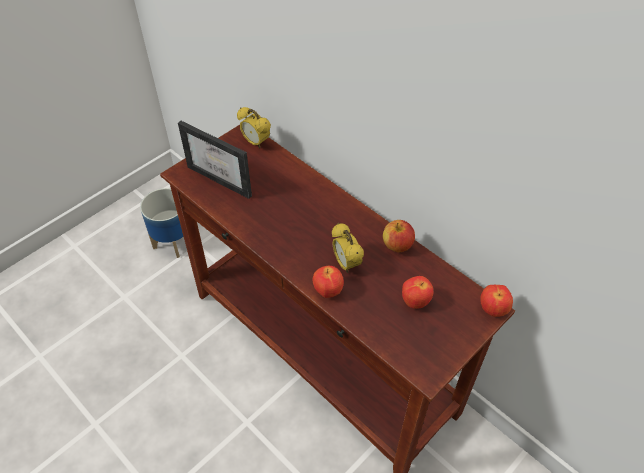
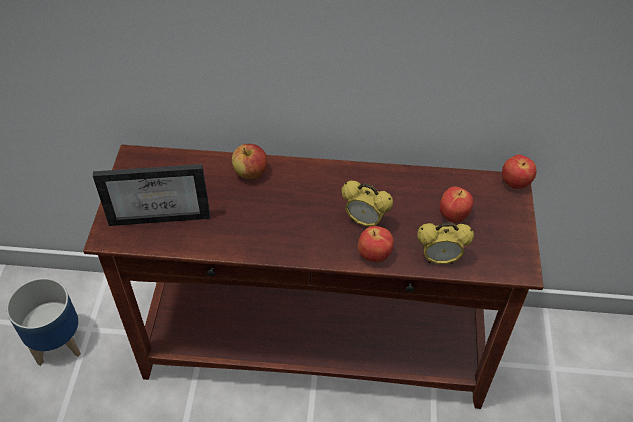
camera: 40 degrees left, 0 degrees up
alarm clock [237,107,271,148] -> alarm clock moved to [417,223,474,264]
apple [383,220,415,253] -> apple moved to [232,144,267,179]

